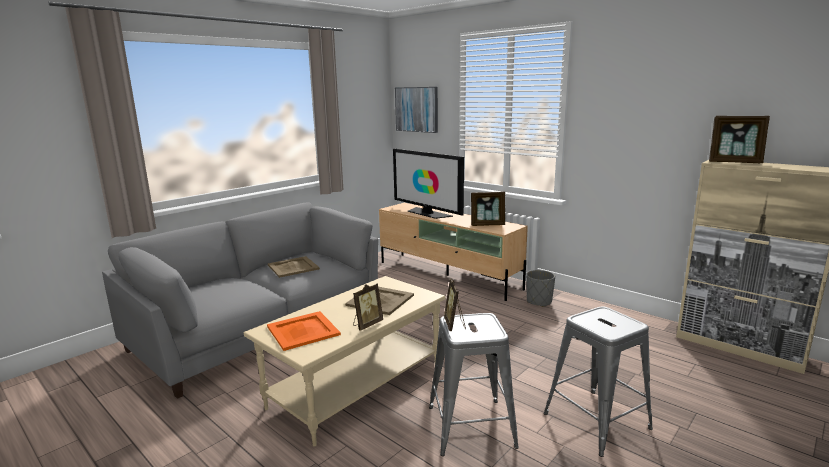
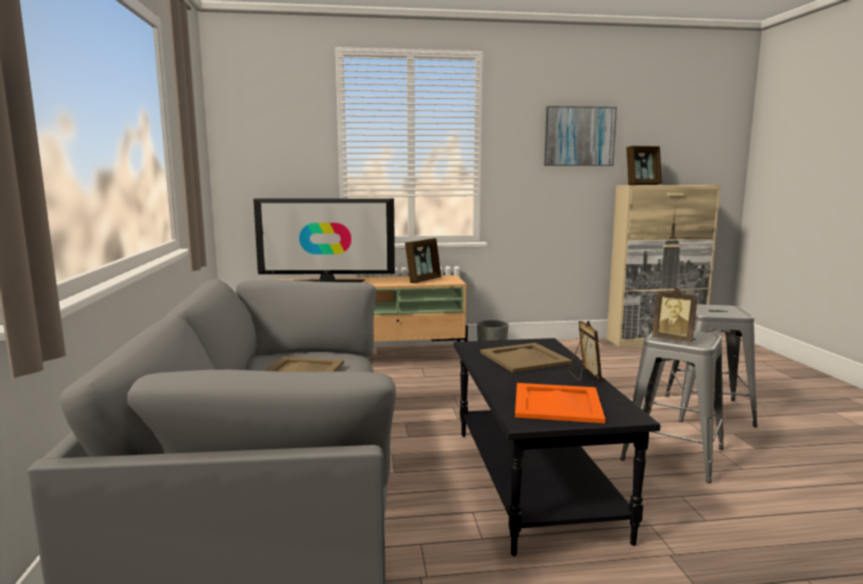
camera: 50 degrees left, 5 degrees down
beige coffee table [244,276,446,446] -> black coffee table [454,338,661,556]
picture [395,87,438,133] -> picture moved to [544,106,617,166]

